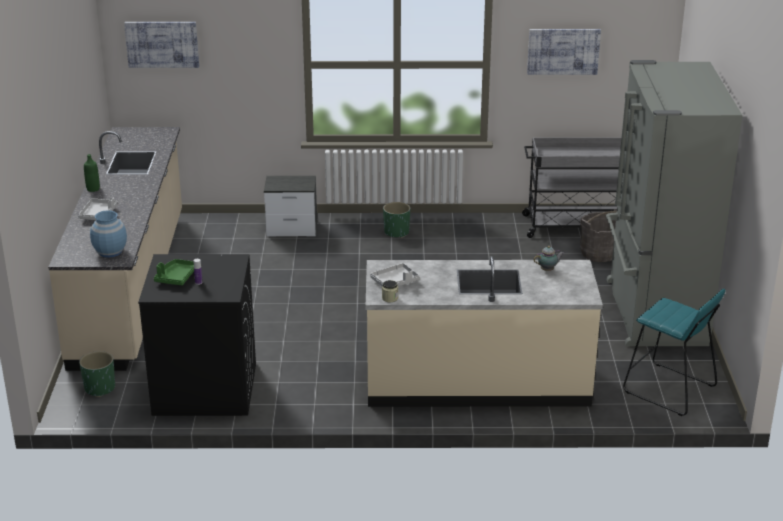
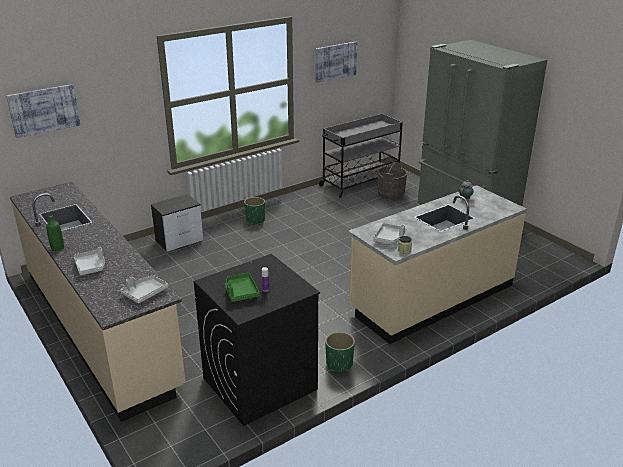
camera: 35 degrees left, 0 degrees up
green planter [79,351,115,397] -> green planter moved to [325,332,355,372]
blue vase [90,210,127,258] -> grey tray [120,275,168,303]
turquoise stool [623,289,726,416] -> none

